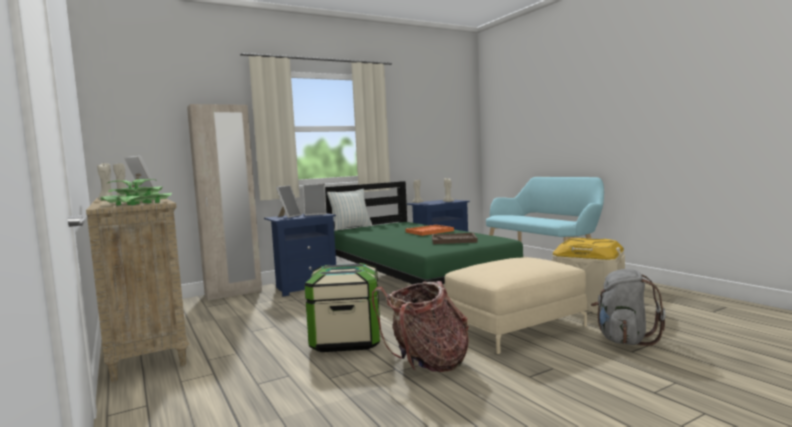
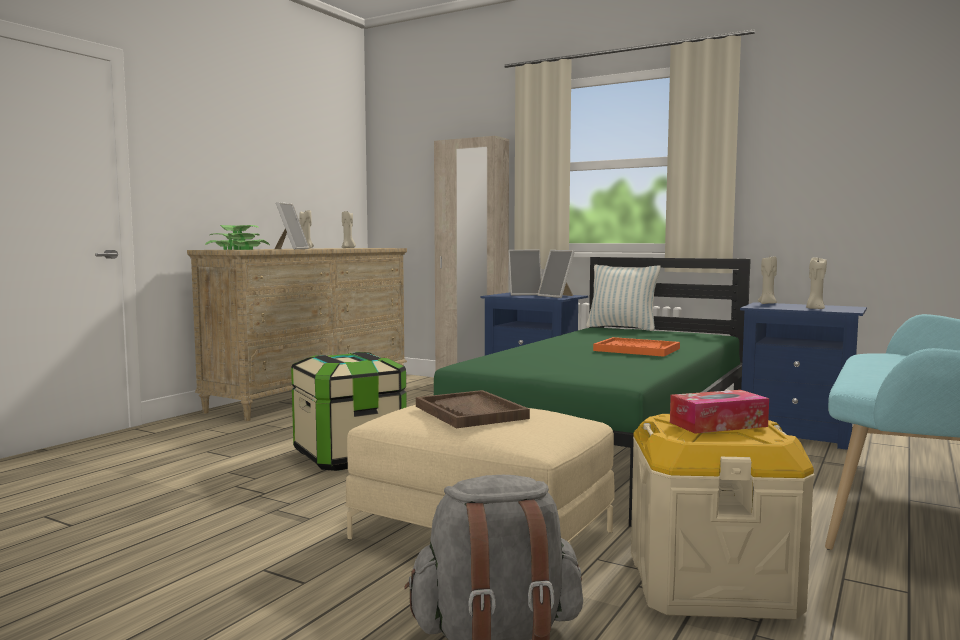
camera: 60 degrees right, 0 degrees up
backpack [372,281,469,372] -> none
brown tray [432,233,478,244] -> brown tray moved to [416,390,530,428]
none -> tissue box [670,390,769,434]

